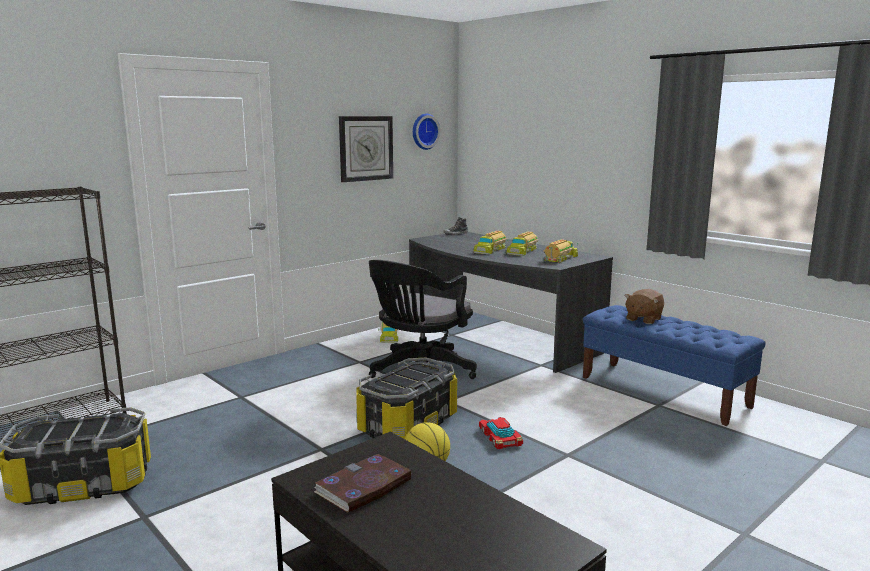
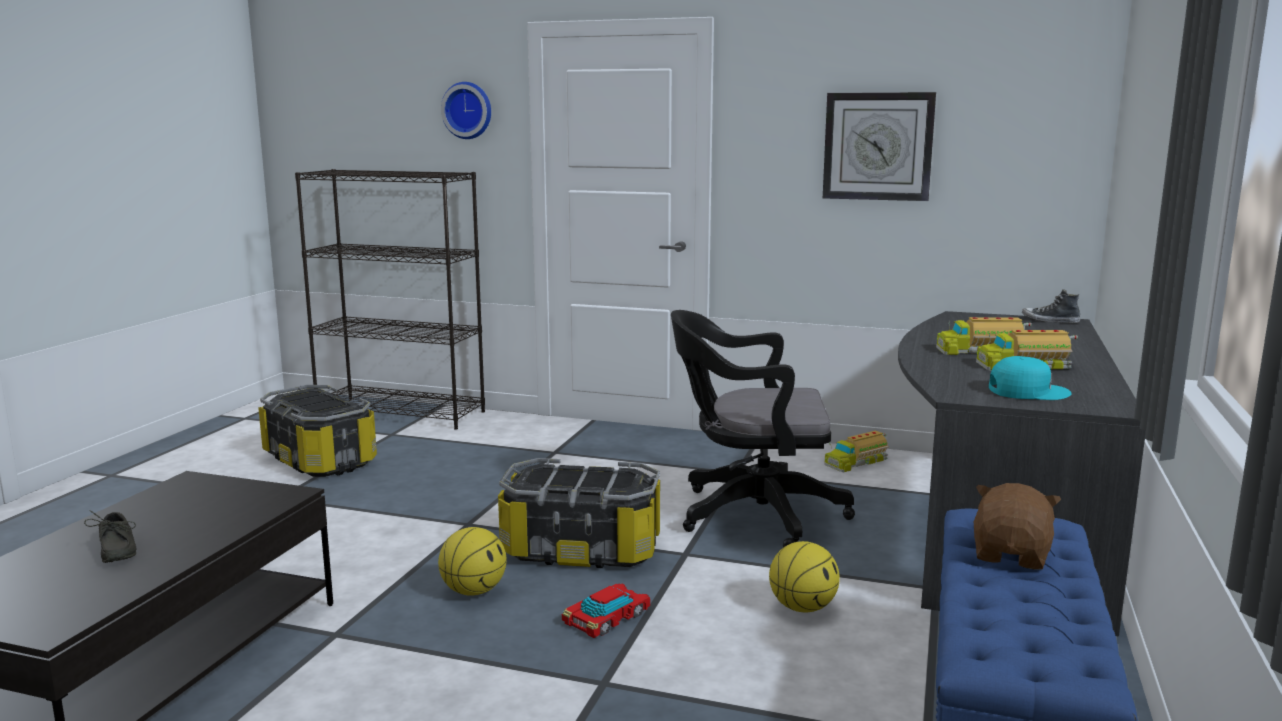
camera: 60 degrees right, 0 degrees up
book [314,454,411,513] -> none
wall clock [413,114,440,150] -> wall clock moved to [441,82,491,139]
toy truck [543,240,578,263] -> turquoise cap [989,356,1072,400]
brown plush toy [624,289,664,324] -> brown plush toy turned 105 degrees clockwise [974,483,1061,570]
none -> grey shoe [84,510,137,563]
none -> basketball [769,541,840,612]

